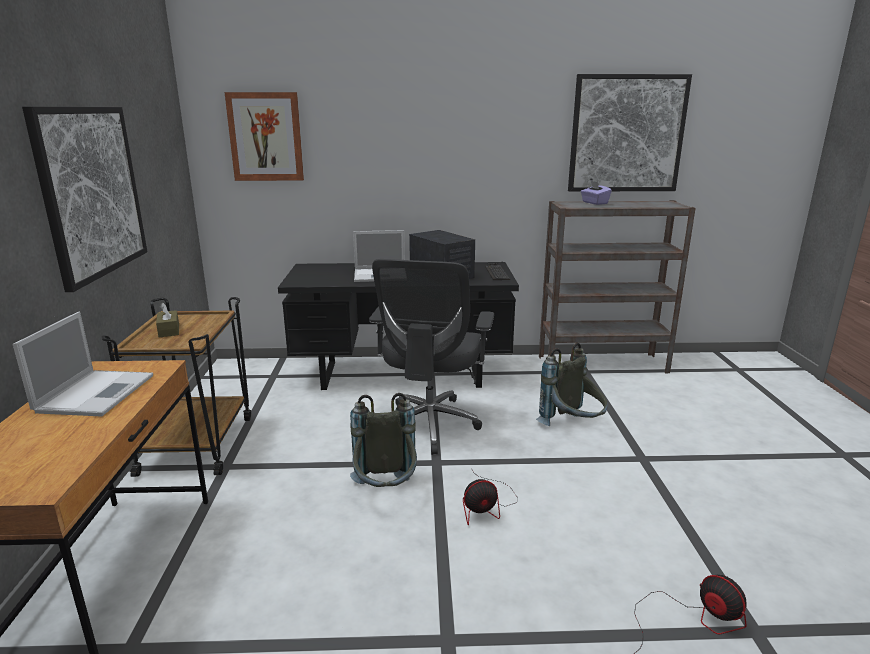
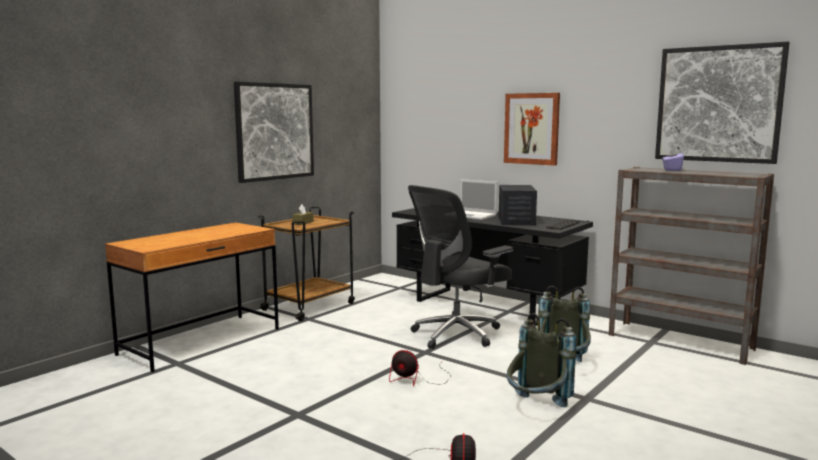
camera: 40 degrees right, 10 degrees down
laptop [13,312,153,417] -> none
picture [225,92,304,181] -> picture moved to [504,93,560,166]
grey backpack [350,393,417,487] -> grey backpack moved to [507,313,576,407]

